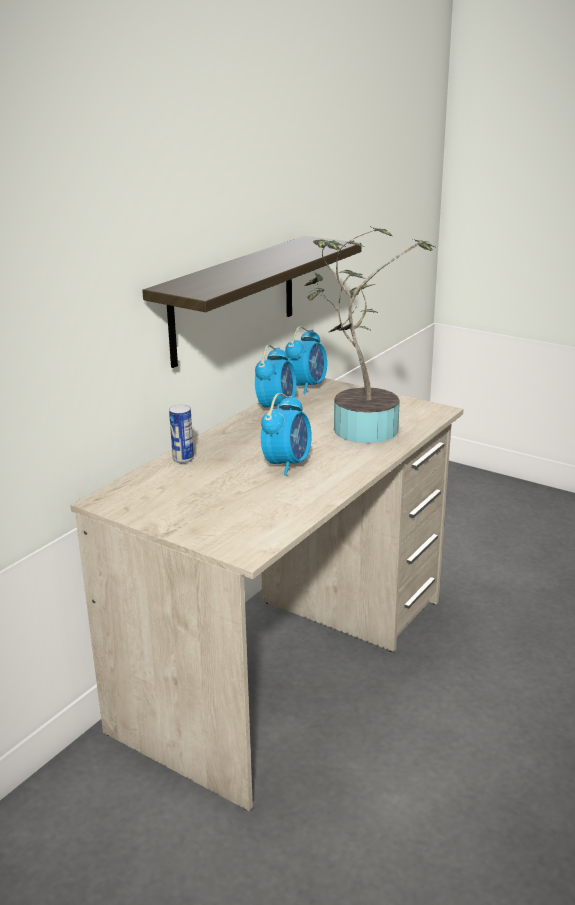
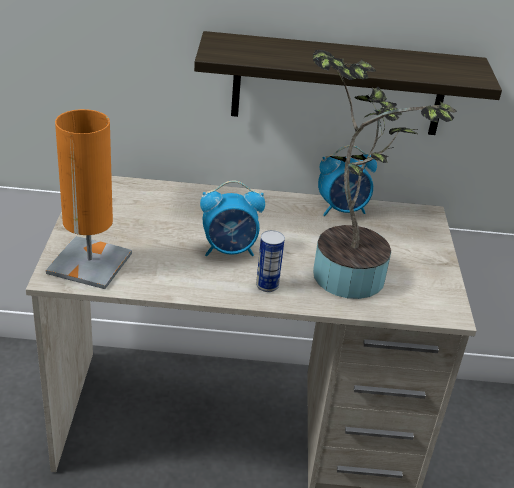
camera: 55 degrees right, 10 degrees up
can [169,404,194,463] -> can moved to [256,230,285,292]
alarm clock [285,326,327,394] -> none
none -> orange table lamp [46,109,132,289]

